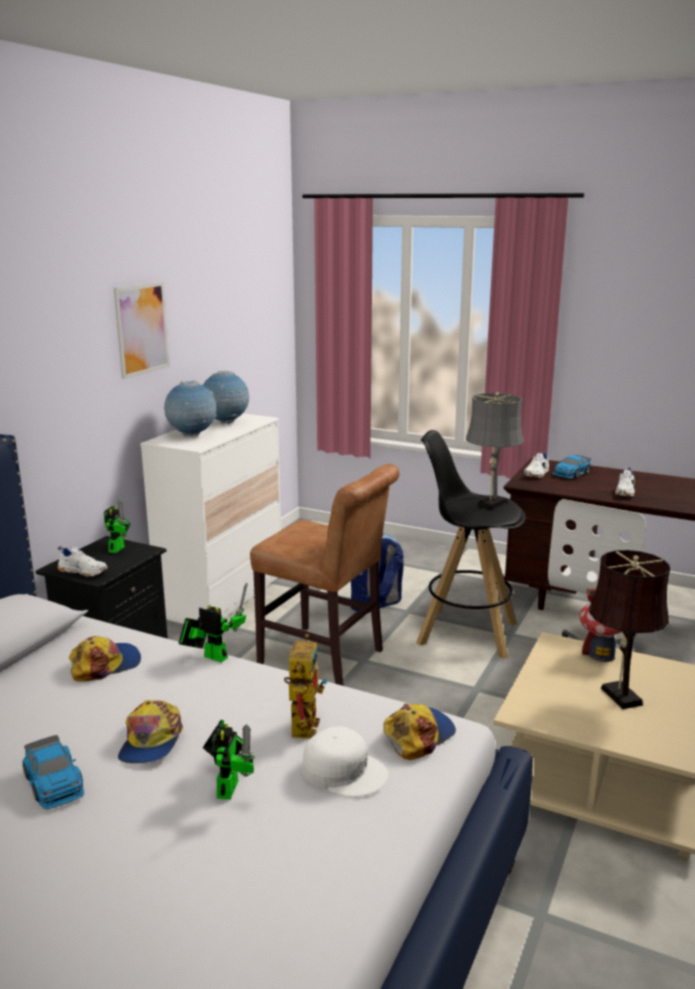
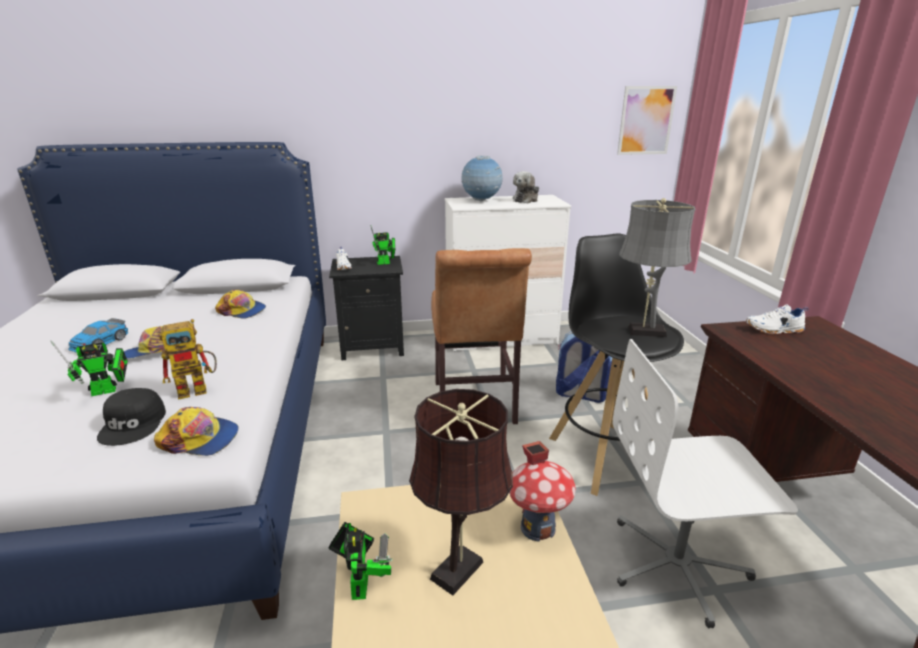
camera: 55 degrees right, 5 degrees up
picture [114,282,170,379] -> picture moved to [617,86,677,155]
toy robot [179,582,247,663] -> toy robot moved to [329,522,392,600]
globe [203,371,249,424] -> plush toy [513,171,539,203]
white cap [302,726,388,797] -> black cap [97,388,166,446]
toy car [553,455,591,478] -> none
white shoe [615,467,635,497] -> none

